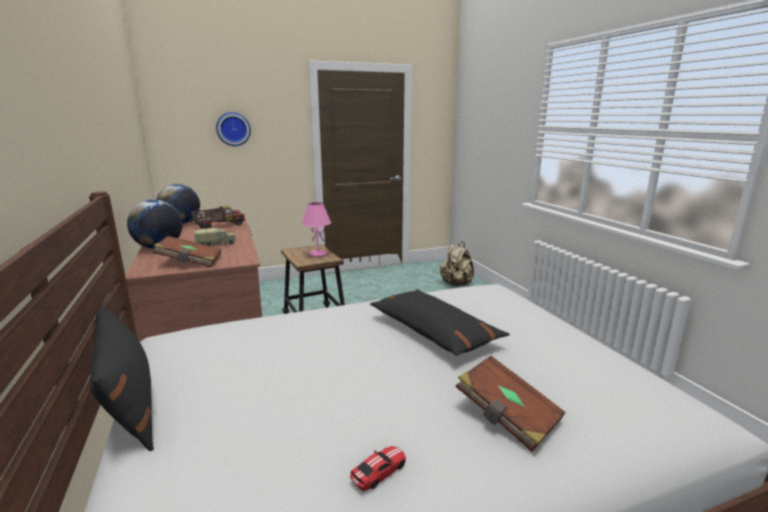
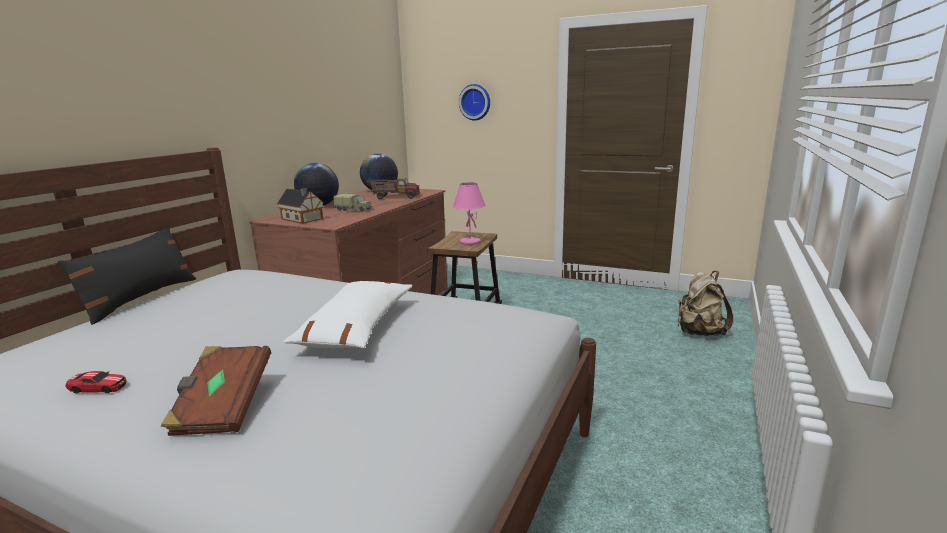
camera: 45 degrees right, 0 degrees up
brown book [153,236,221,267] -> toy house [277,188,324,224]
black pillow [370,289,509,356] -> white pillow [283,281,412,349]

